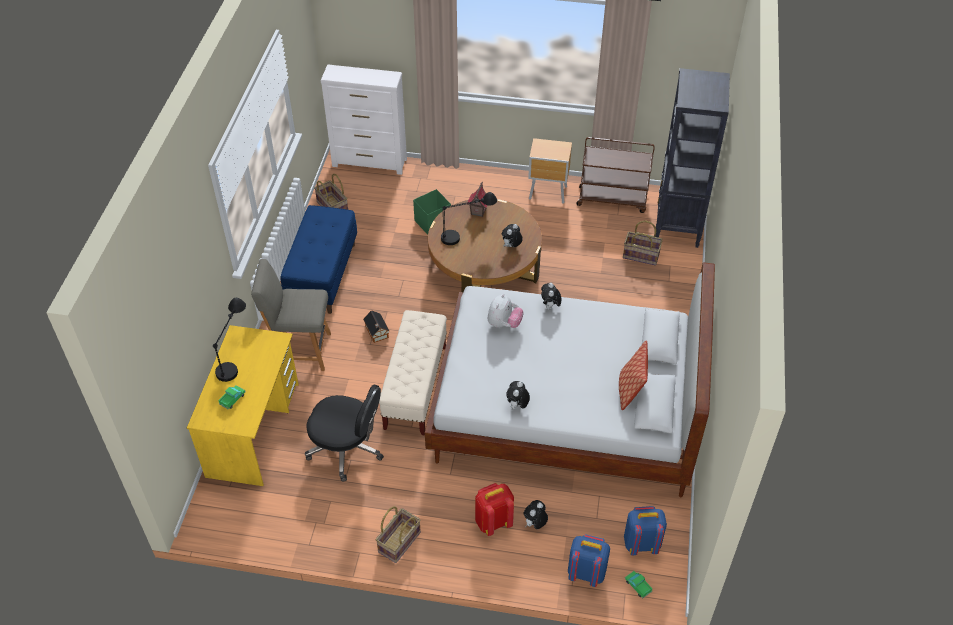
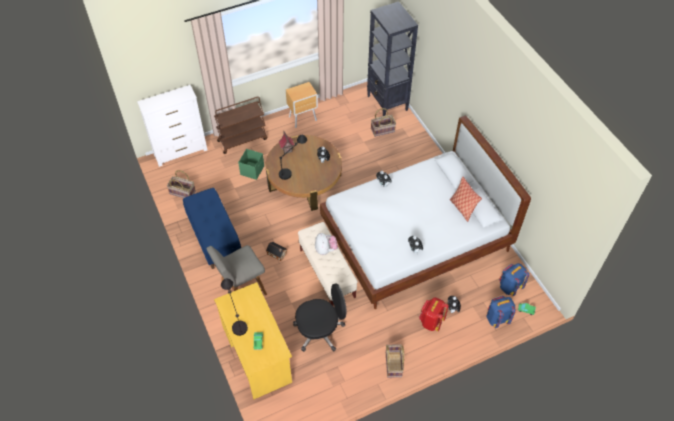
camera: 35 degrees left, 5 degrees up
plush toy [488,294,524,328] -> plush toy moved to [315,233,338,255]
brown cart [576,137,655,213] -> brown cart moved to [214,97,267,154]

